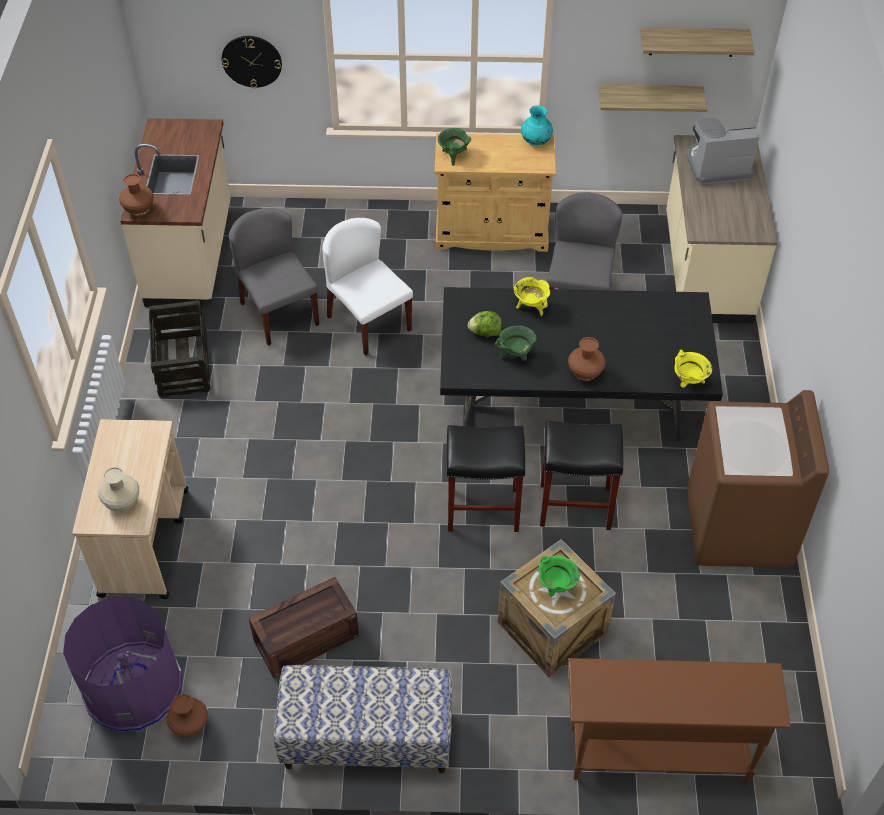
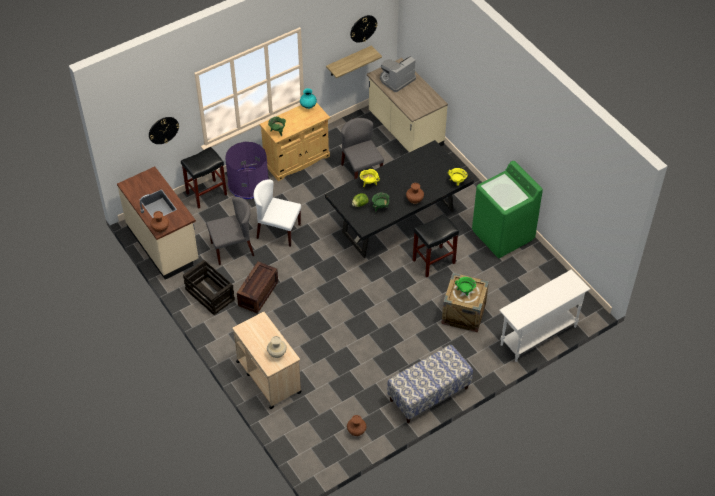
camera: 35 degrees left, 0 degrees up
purple trash can [63,597,182,732] -> purple trash can moved to [225,142,269,199]
grey chair [229,208,319,346] -> grey chair turned 135 degrees clockwise [206,197,254,265]
crate [248,577,359,678] -> crate moved to [237,261,278,314]
black stool [447,425,525,532] -> black stool moved to [181,147,227,209]
brown console table [568,658,791,784] -> white console table [499,269,590,362]
shelf [640,27,755,57] -> wall clock [350,15,378,43]
brown washing machine [687,390,829,568] -> green washing machine [472,161,543,258]

